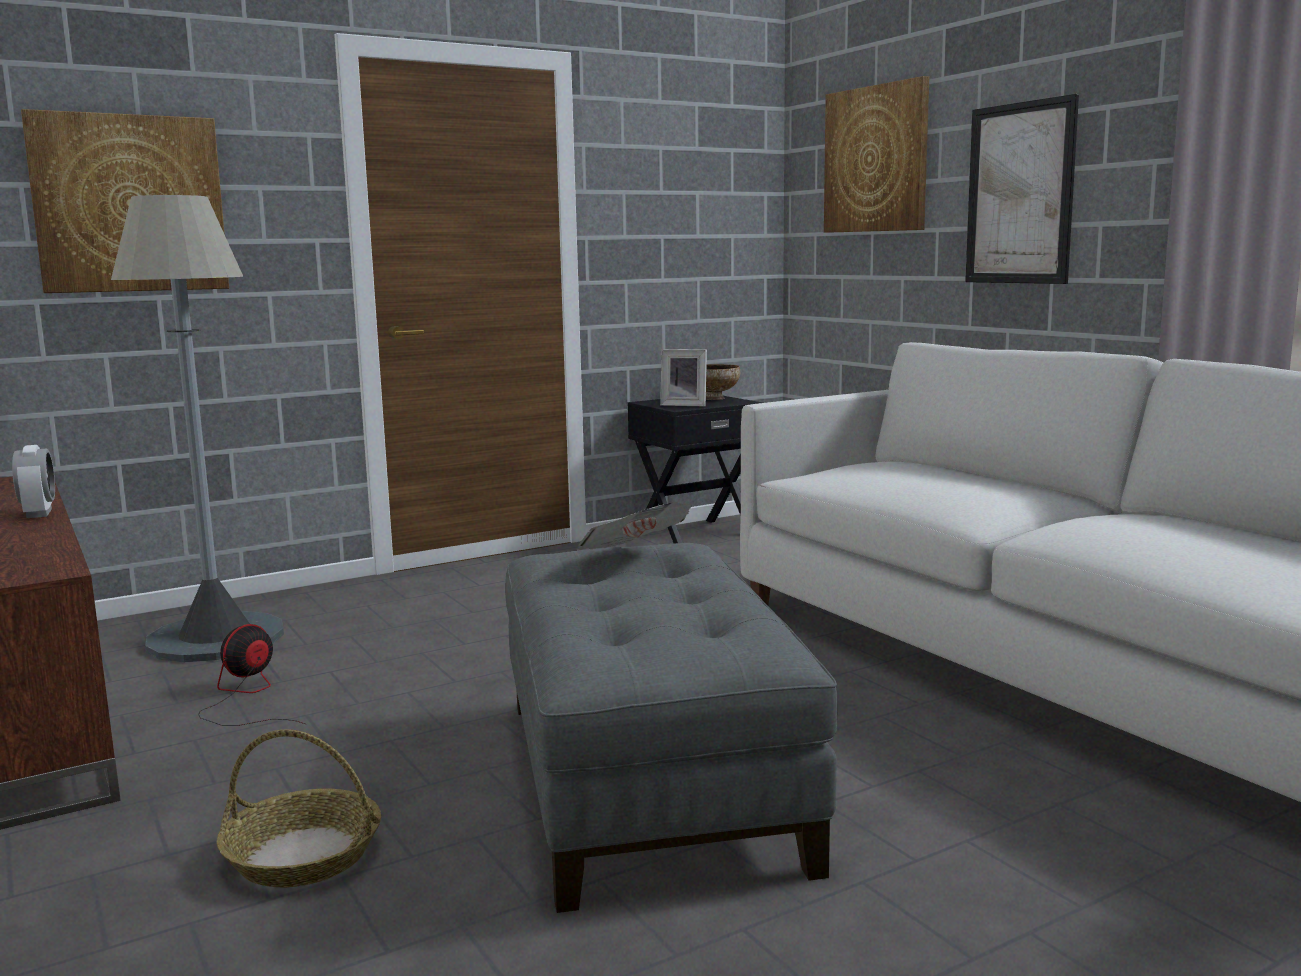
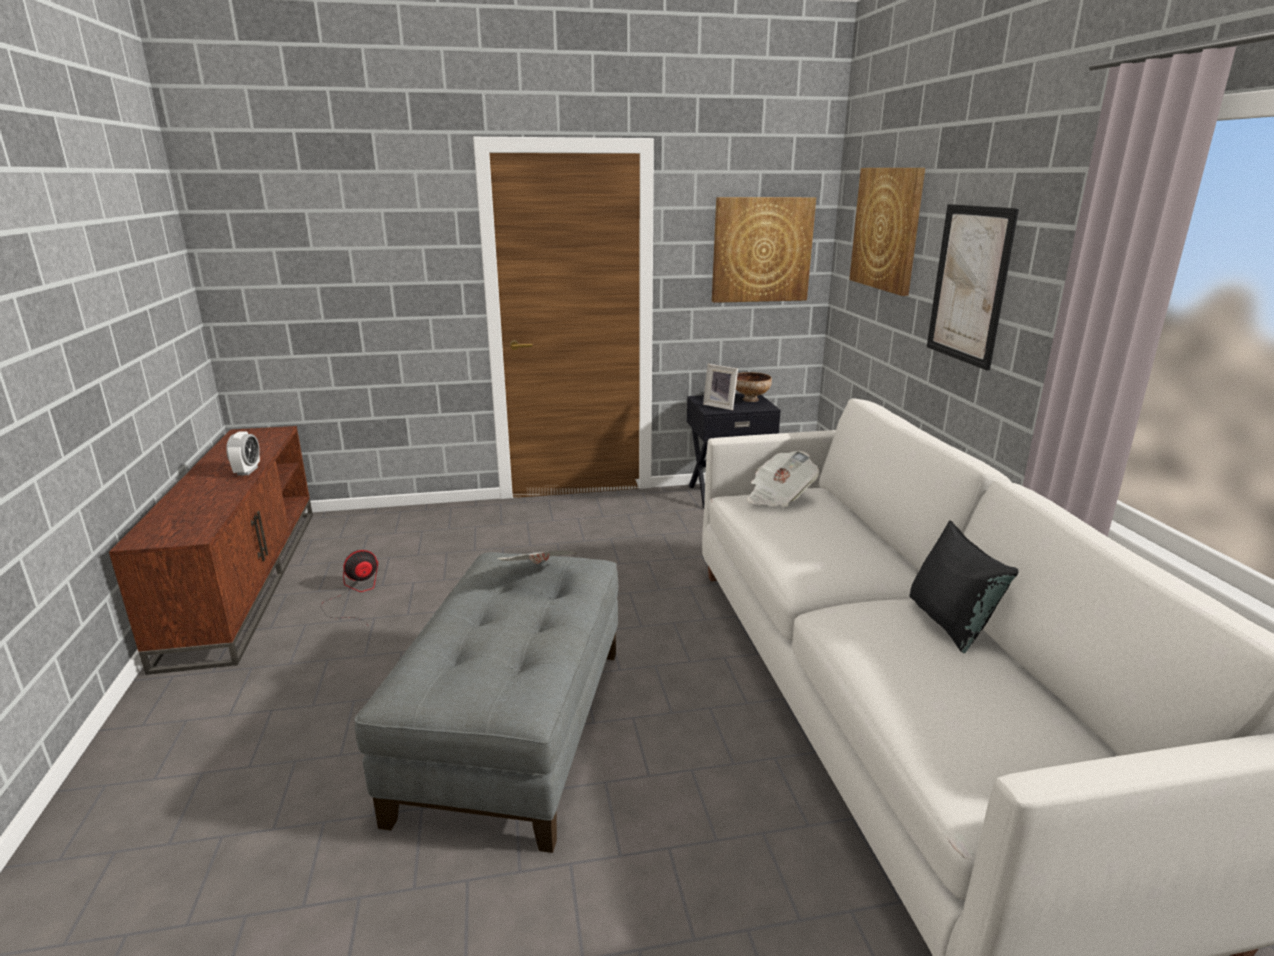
camera: 20 degrees right, 10 degrees up
picture [21,109,229,293] -> picture moved to [712,197,816,303]
grey floor lamp [111,195,284,662] -> none
basket [217,729,381,887] -> none
none -> newspaper [747,451,819,507]
none -> black pillow [909,520,1019,653]

